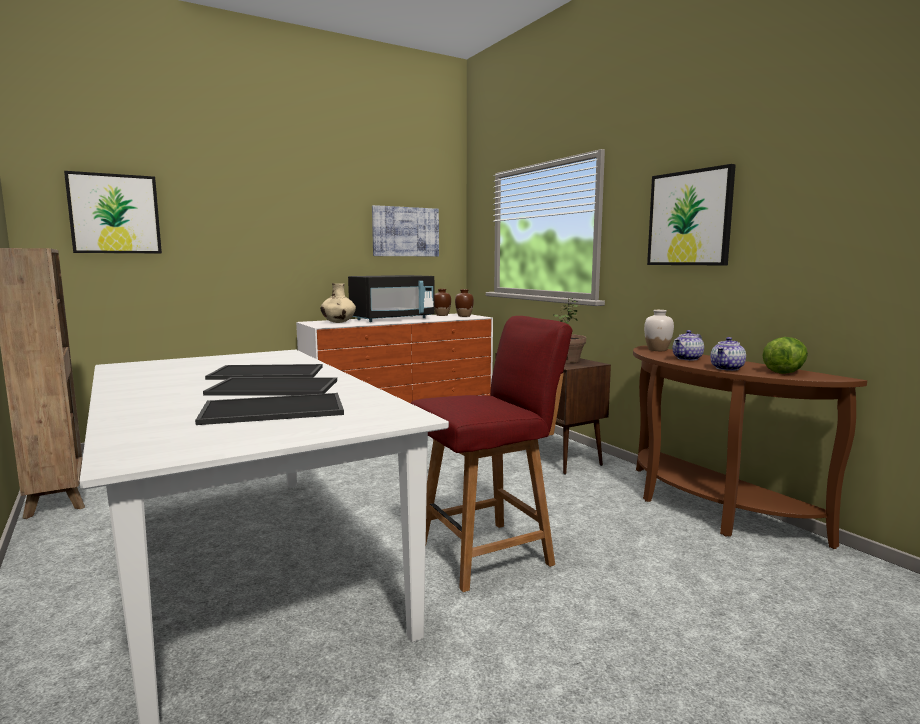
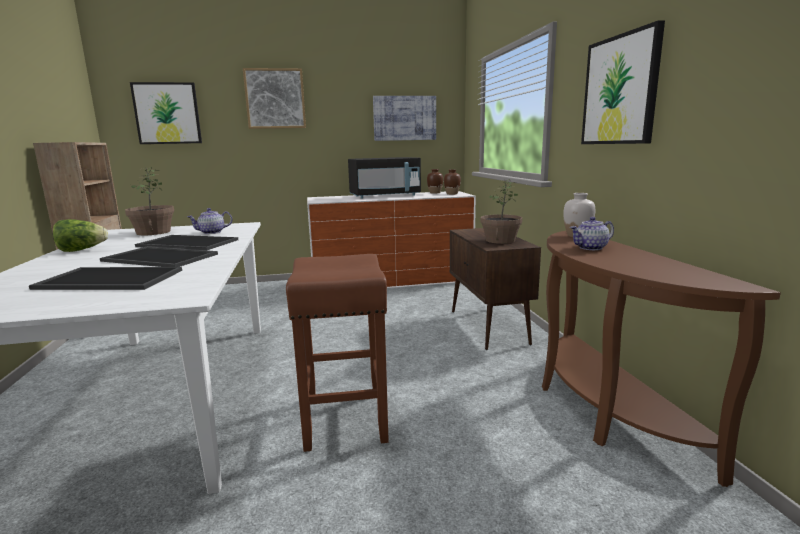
camera: 20 degrees right, 5 degrees up
beige vase [320,283,356,323] -> none
red chair [411,316,572,592] -> brown stool [286,254,389,452]
teapot [710,337,746,371] -> teapot moved to [187,208,232,234]
lettuce [762,337,808,374] -> lettuce moved to [53,219,108,252]
none -> potted plant [125,168,174,235]
none -> picture [243,68,306,129]

